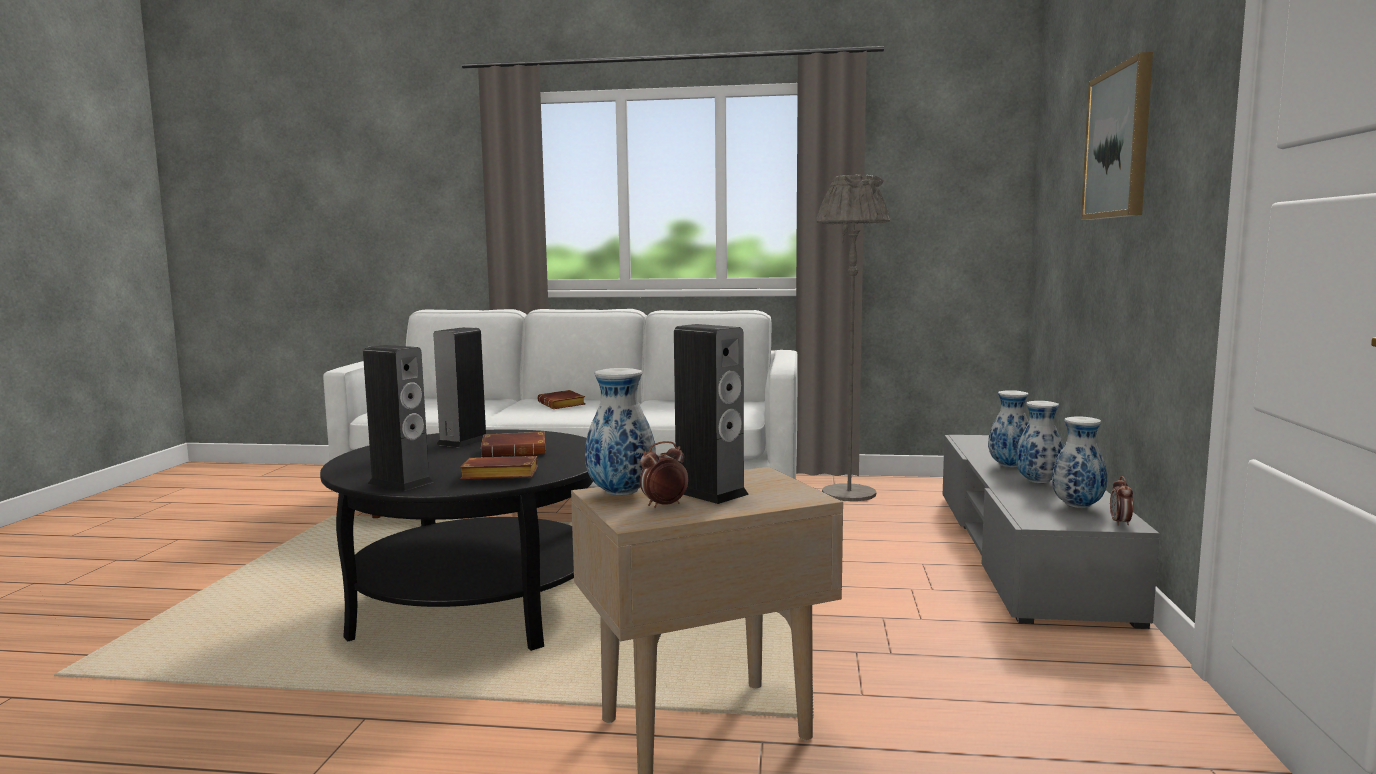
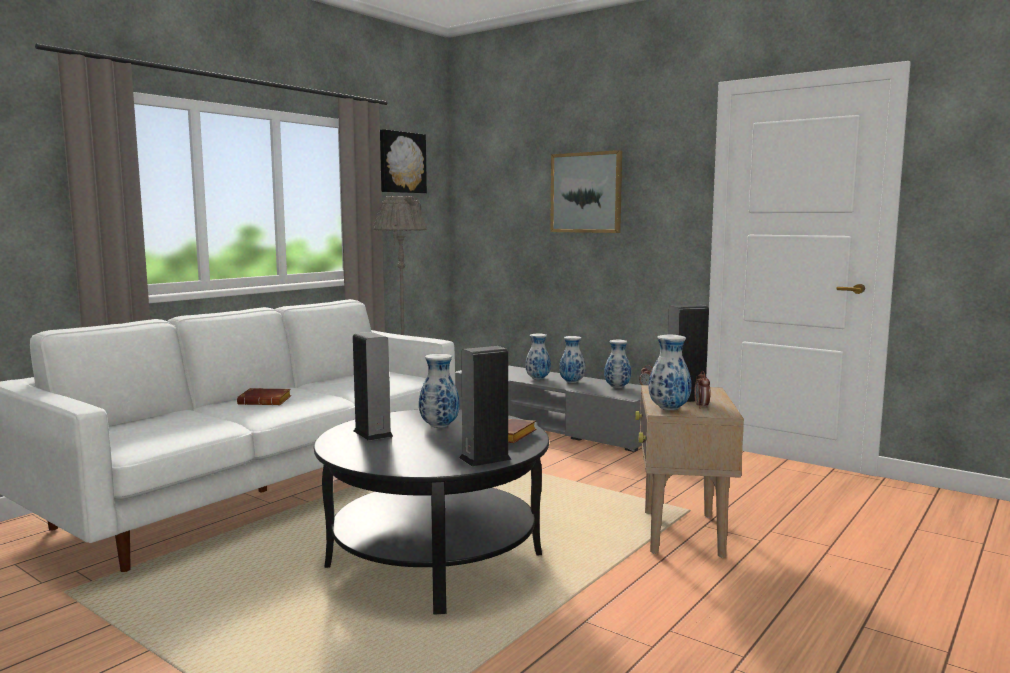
camera: 60 degrees left, 0 degrees up
brown book [481,432,545,457] -> vase [419,354,460,428]
none -> picture [380,129,427,193]

